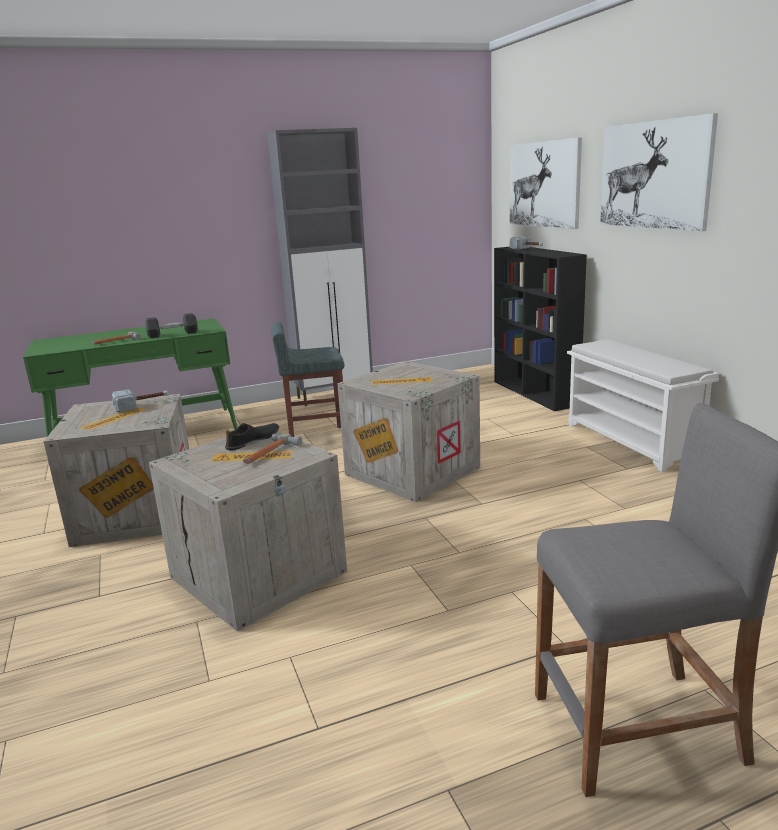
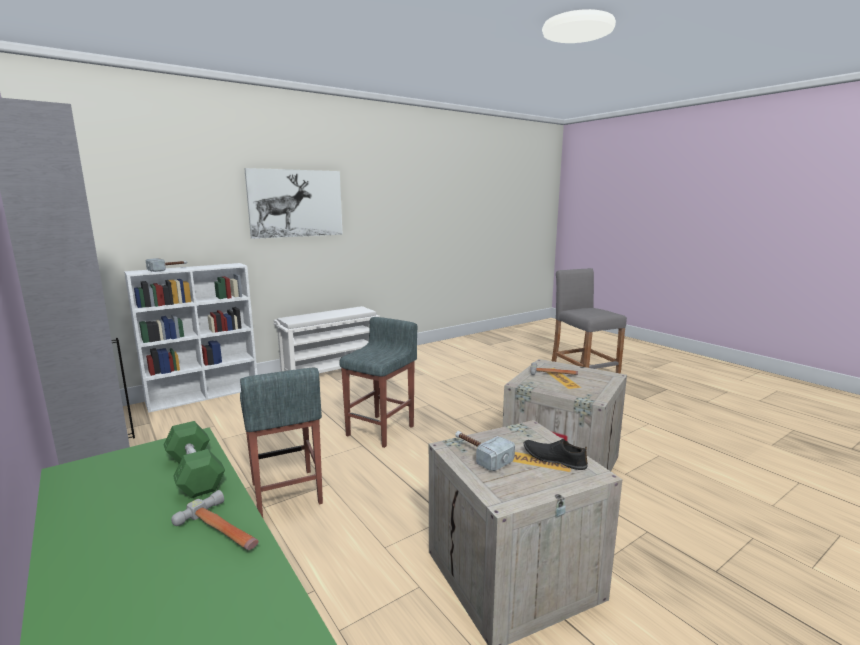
camera: 105 degrees left, 5 degrees down
grey dumbbell [145,313,198,338] -> green dumbbell [163,421,225,498]
black shoe [225,423,279,450] -> black shoe moved to [524,439,588,470]
crate [337,361,480,502] -> grey stool [339,317,417,448]
black bookcase [494,247,587,411] -> white bookcase [124,263,258,413]
picture [509,137,582,229] -> none

